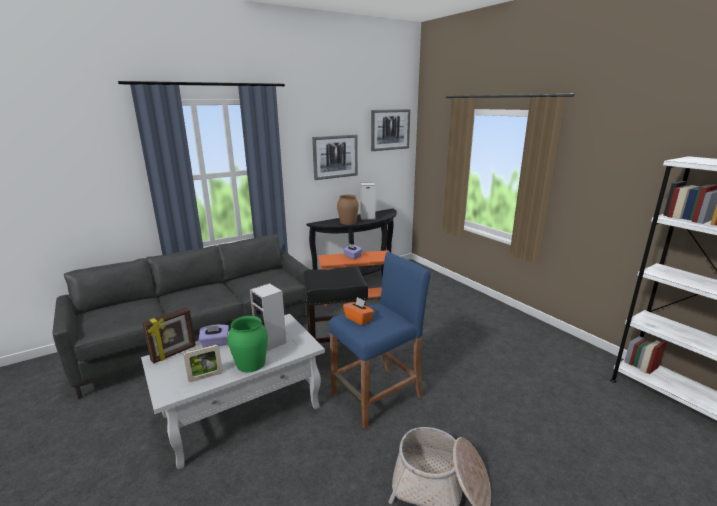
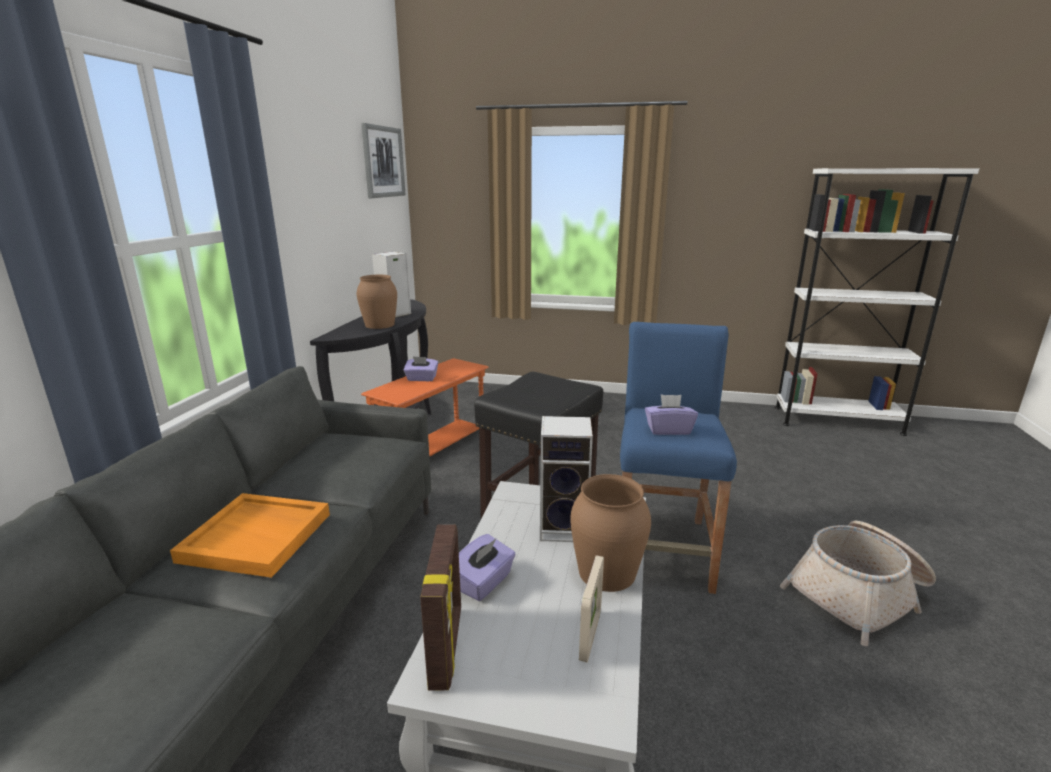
camera: 45 degrees left, 0 degrees up
green vase [228,316,268,372] -> brown vase [570,474,651,592]
picture [312,135,358,180] -> none
orange tissue box [343,297,375,325] -> purple tissue box [645,394,698,435]
none -> orange tray [170,493,330,578]

